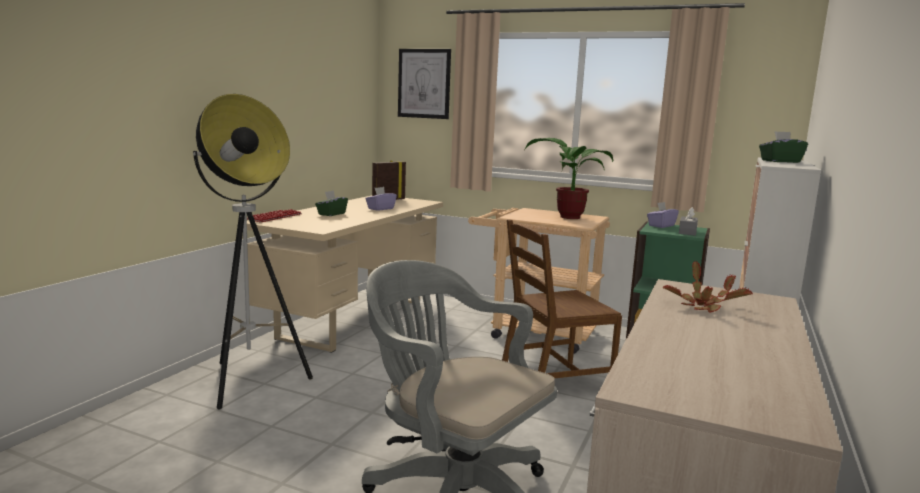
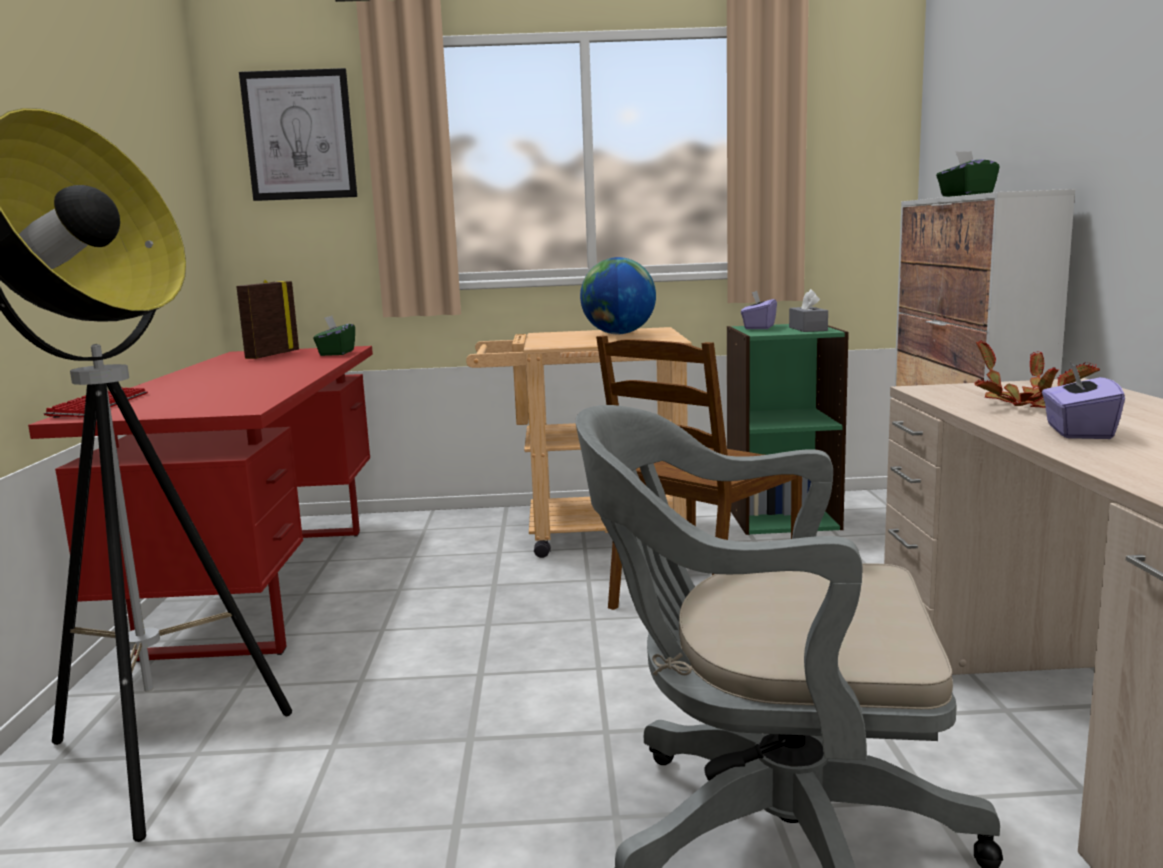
camera: 25 degrees left, 0 degrees up
beige desk [247,196,443,353] -> red desk [28,346,373,662]
green tissue box [315,190,348,216] -> green tissue box moved to [313,315,355,356]
purple tissue box [365,187,397,211] -> purple tissue box moved to [1042,362,1125,439]
potted plant [524,138,613,219] -> globe [580,257,656,334]

